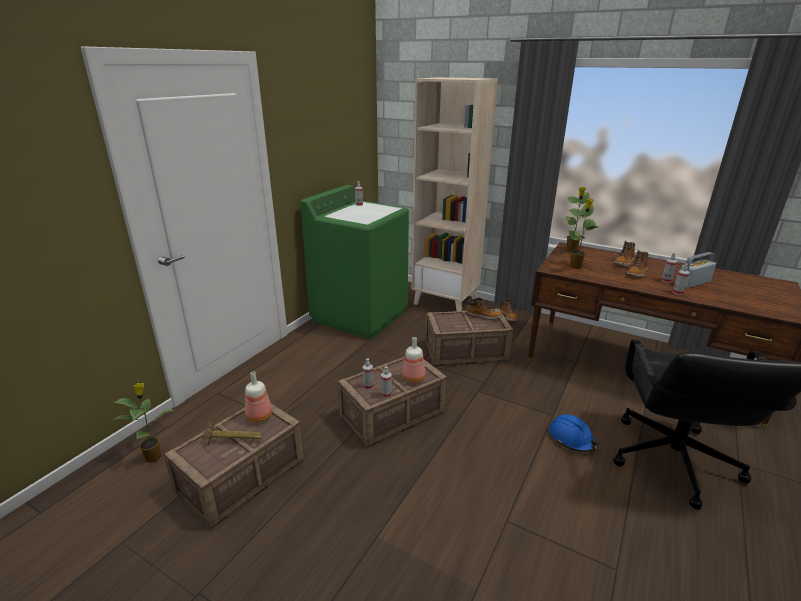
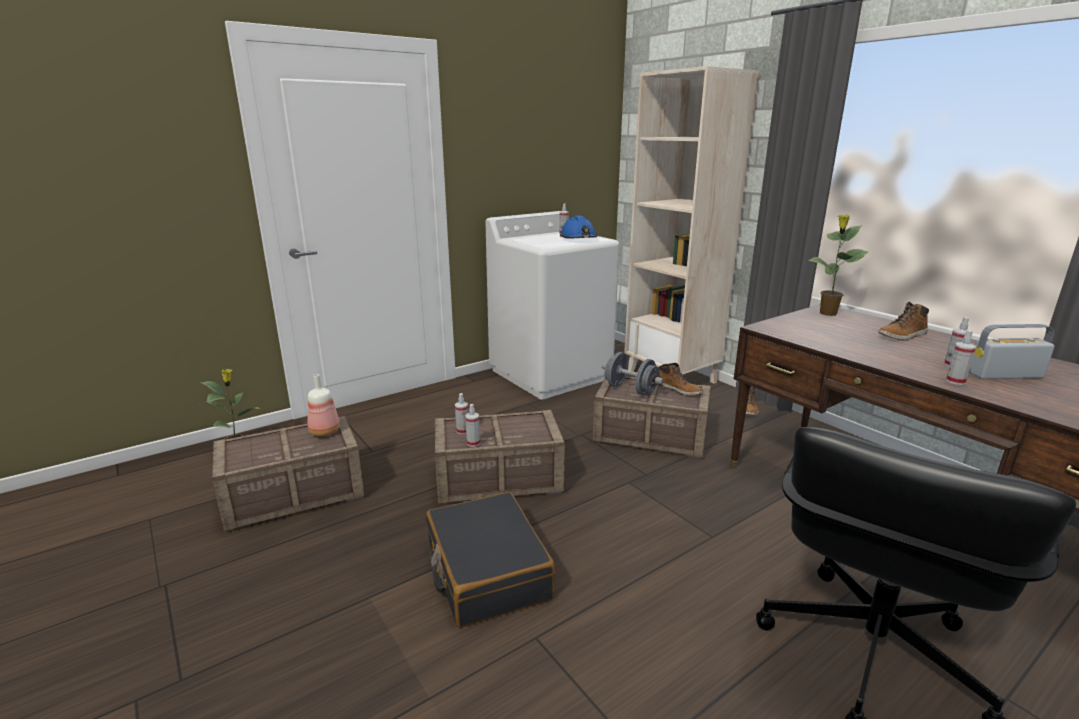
camera: 25 degrees right, 5 degrees down
hammer [203,422,262,446] -> none
green washing machine [300,185,409,339] -> white washing machine [485,211,620,400]
bottle [402,337,426,383] -> none
blue hard hat [549,414,600,452] -> blue hard hat moved to [560,216,597,239]
potted plant [568,198,600,269] -> none
boot [627,250,648,277] -> none
none -> black suitcase [426,492,556,628]
none -> grey dumbbell [602,352,664,395]

